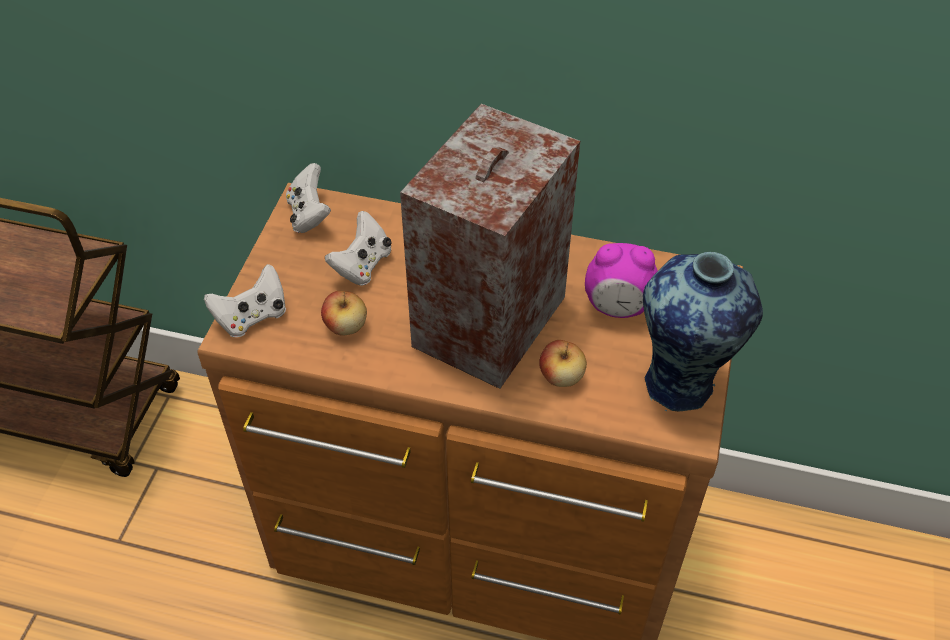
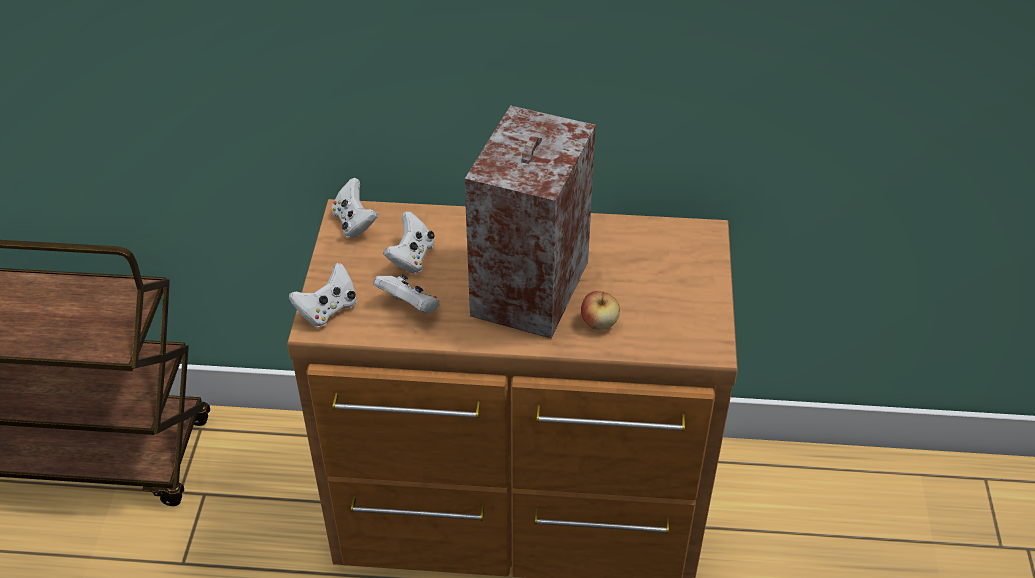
camera: 10 degrees left, 5 degrees down
apple [321,291,367,336] -> white game controller [373,274,440,314]
alarm clock [585,243,658,318] -> none
vase [643,252,763,411] -> none

